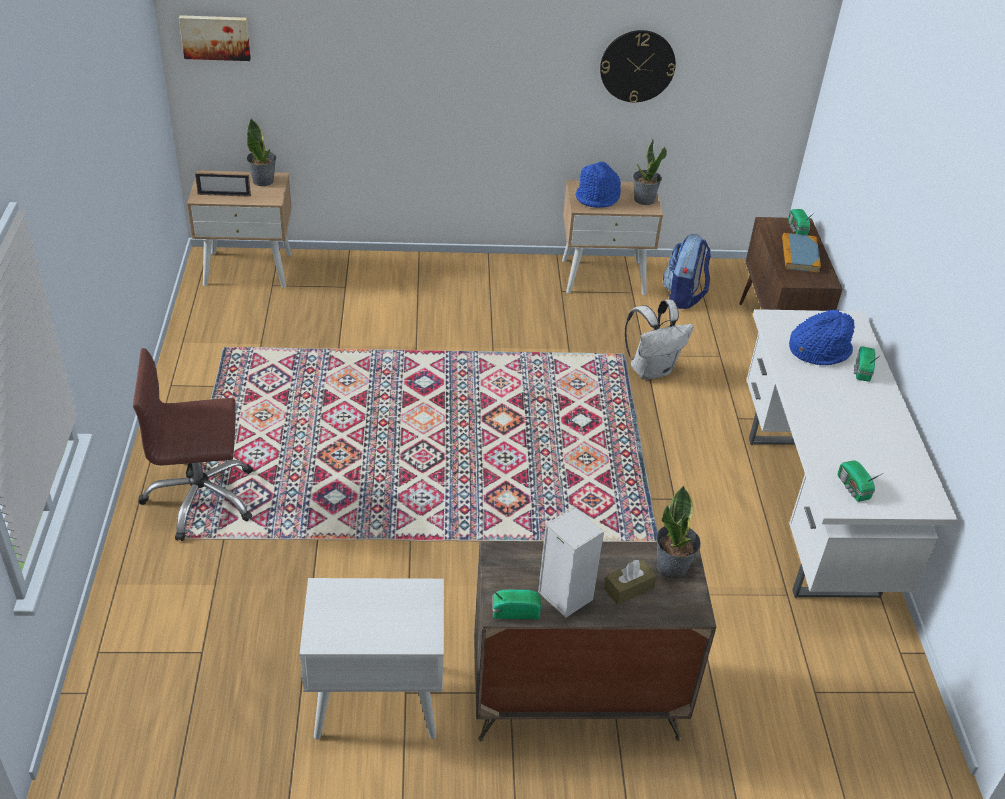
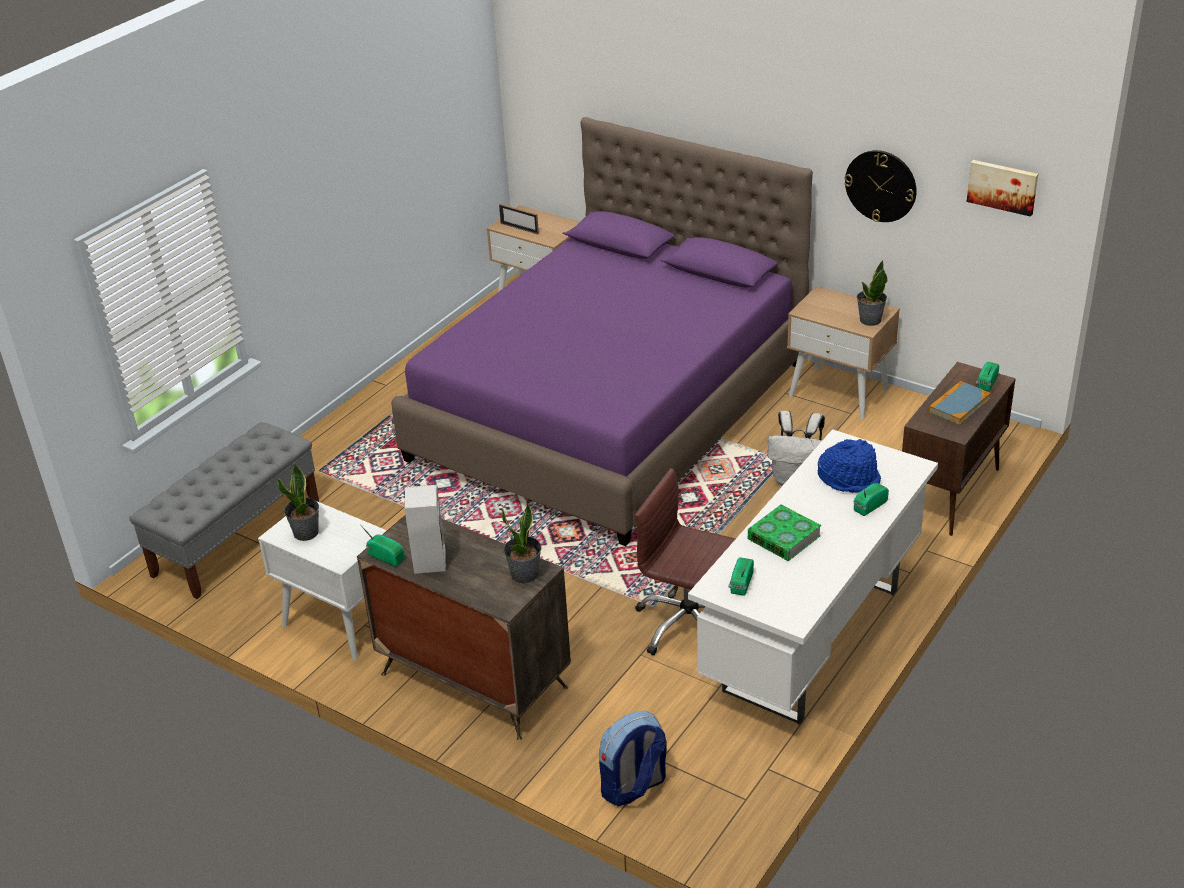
camera: 40 degrees right, 5 degrees down
brown office chair [133,348,253,541] -> brown office chair moved to [634,468,735,656]
picture [179,15,251,61] -> picture moved to [967,160,1038,217]
potted plant [246,118,276,186] -> potted plant moved to [278,463,319,541]
blue hat [575,161,621,208] -> none
brown tissue box [604,559,656,605] -> none
backpack [663,234,711,309] -> backpack moved to [599,711,667,806]
none -> grey bench [129,422,319,599]
none -> purple bed [391,117,813,546]
none -> book [748,504,821,561]

